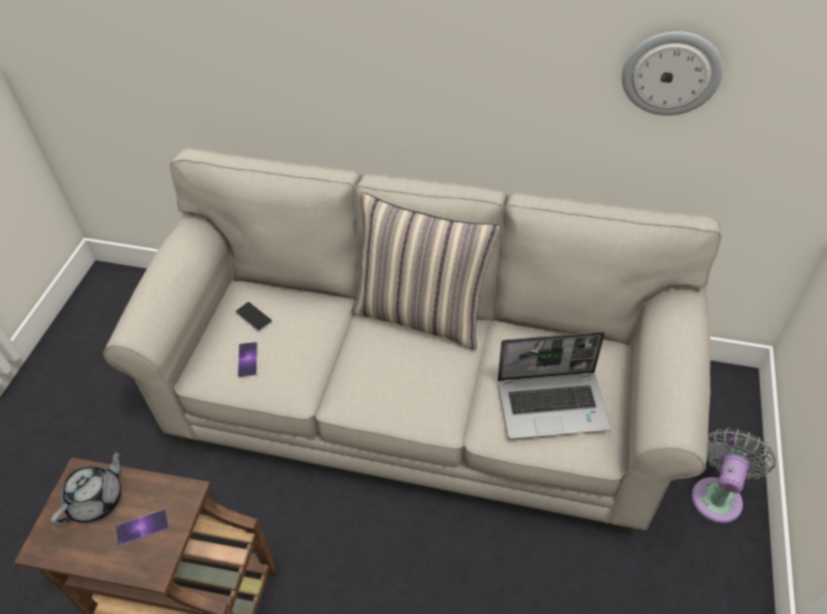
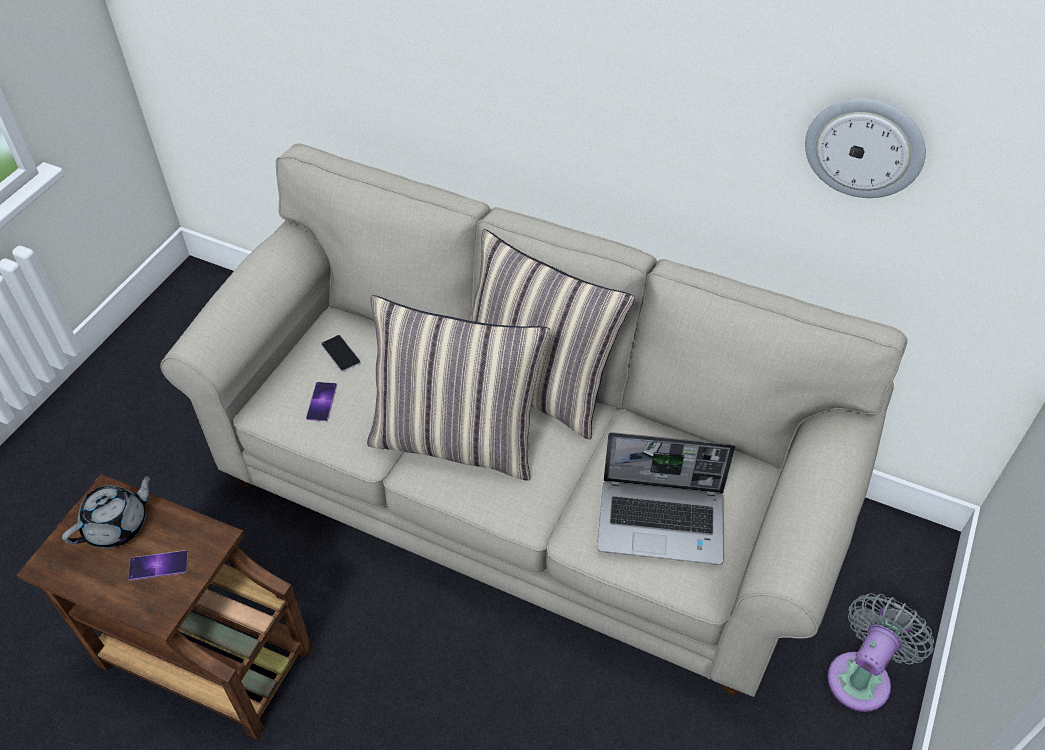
camera: 10 degrees right, 0 degrees up
none -> pillow [367,295,550,481]

